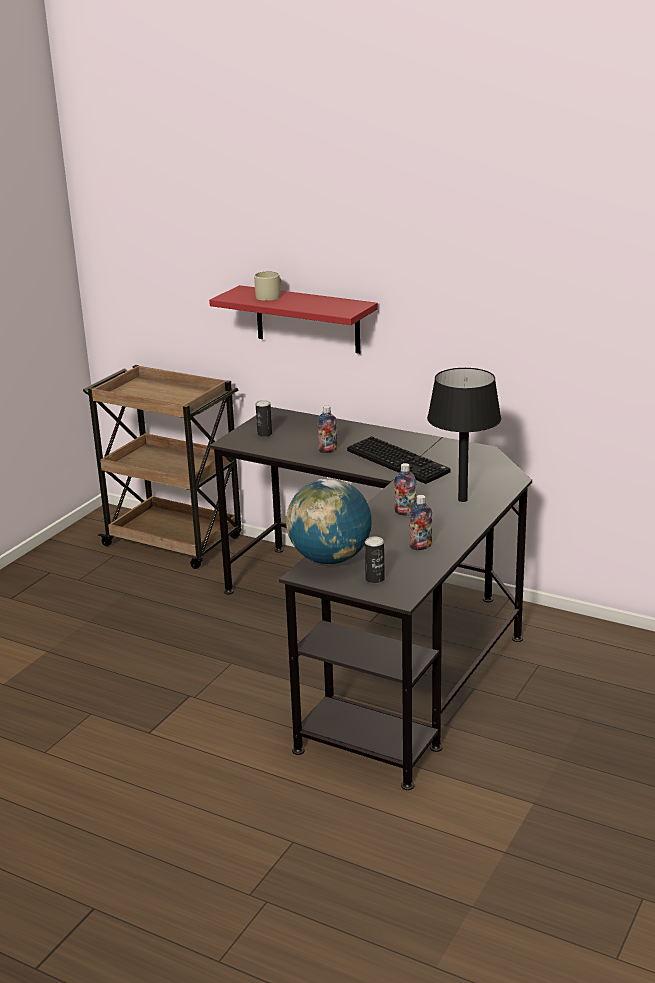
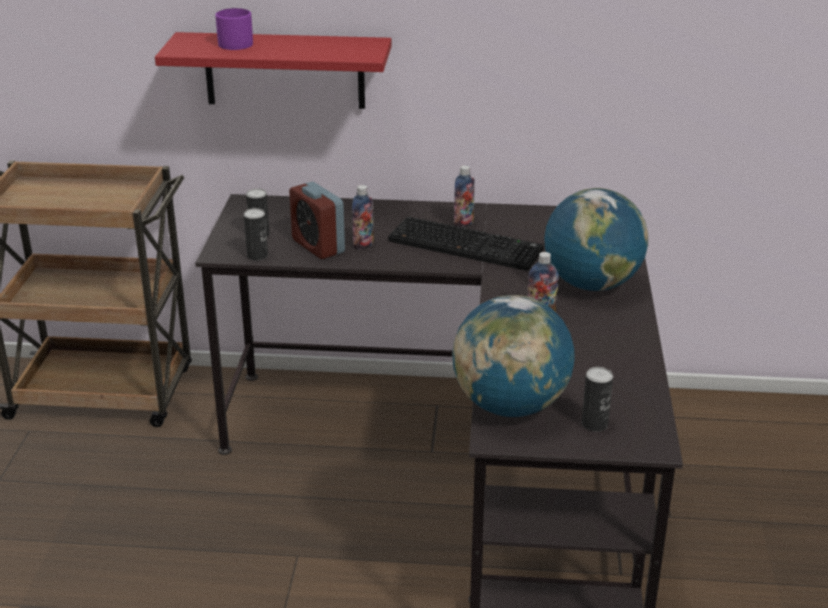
camera: 25 degrees left, 5 degrees up
beige mug [254,272,282,301] -> purple mug [215,8,253,50]
bottle [410,495,432,550] -> bottle moved to [454,165,475,228]
black table lamp [427,368,501,502] -> globe [545,188,648,291]
none -> can [244,208,268,260]
none -> alarm clock [289,182,345,259]

